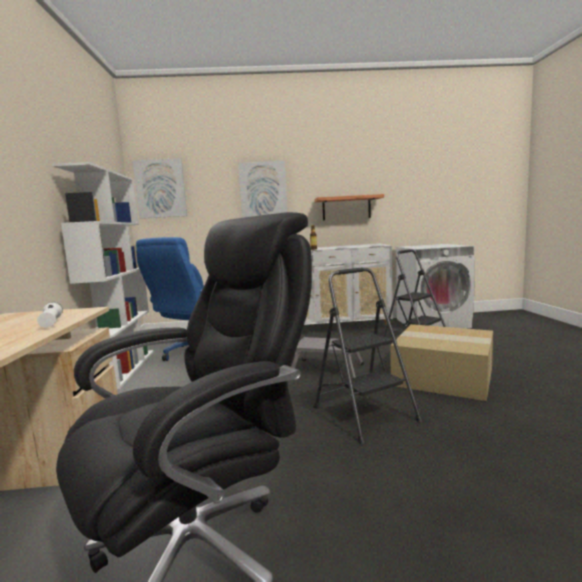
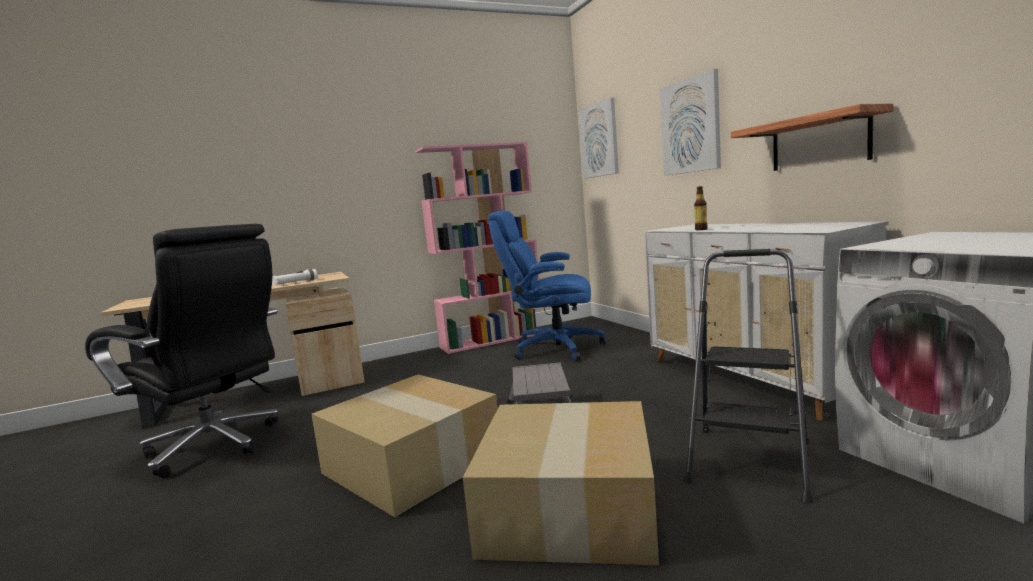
camera: 70 degrees right, 0 degrees up
white bookcase [52,162,154,389] -> pink bookcase [415,142,540,354]
black step ladder [313,267,424,444] -> cardboard box [311,375,498,517]

